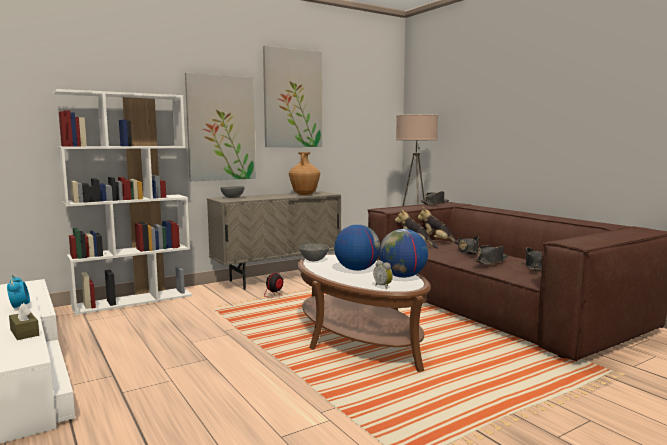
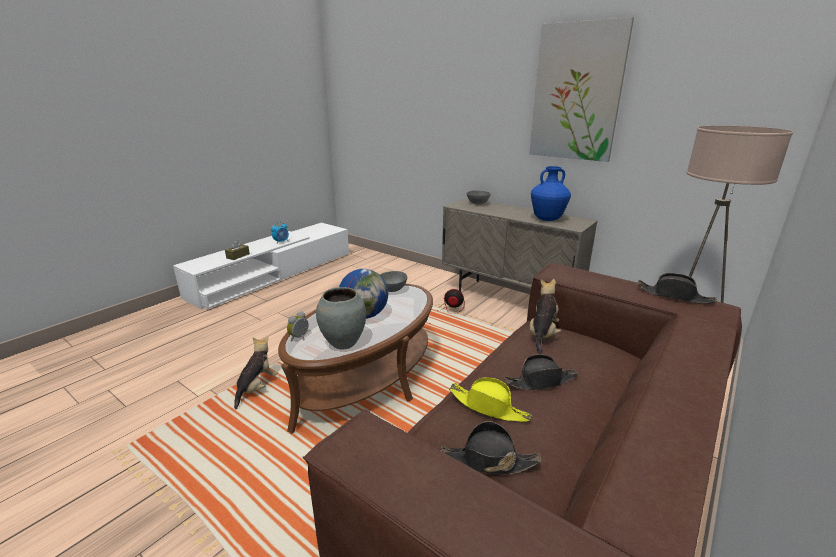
camera: 70 degrees right, 15 degrees up
white bookcase [53,89,192,315] -> none
picture [185,73,256,181] -> none
brown vase [289,152,320,195] -> blue vase [531,166,571,221]
globe [379,229,428,278] -> grey vase [316,287,366,349]
plush toy [418,207,458,244] -> plush toy moved to [234,337,277,409]
black hat [473,246,508,265] -> yellow hat [449,377,532,422]

